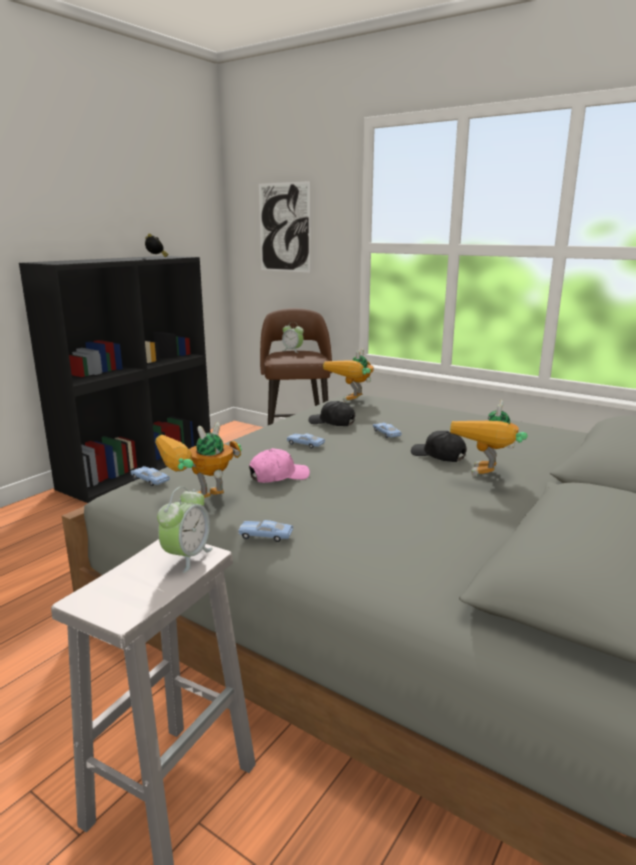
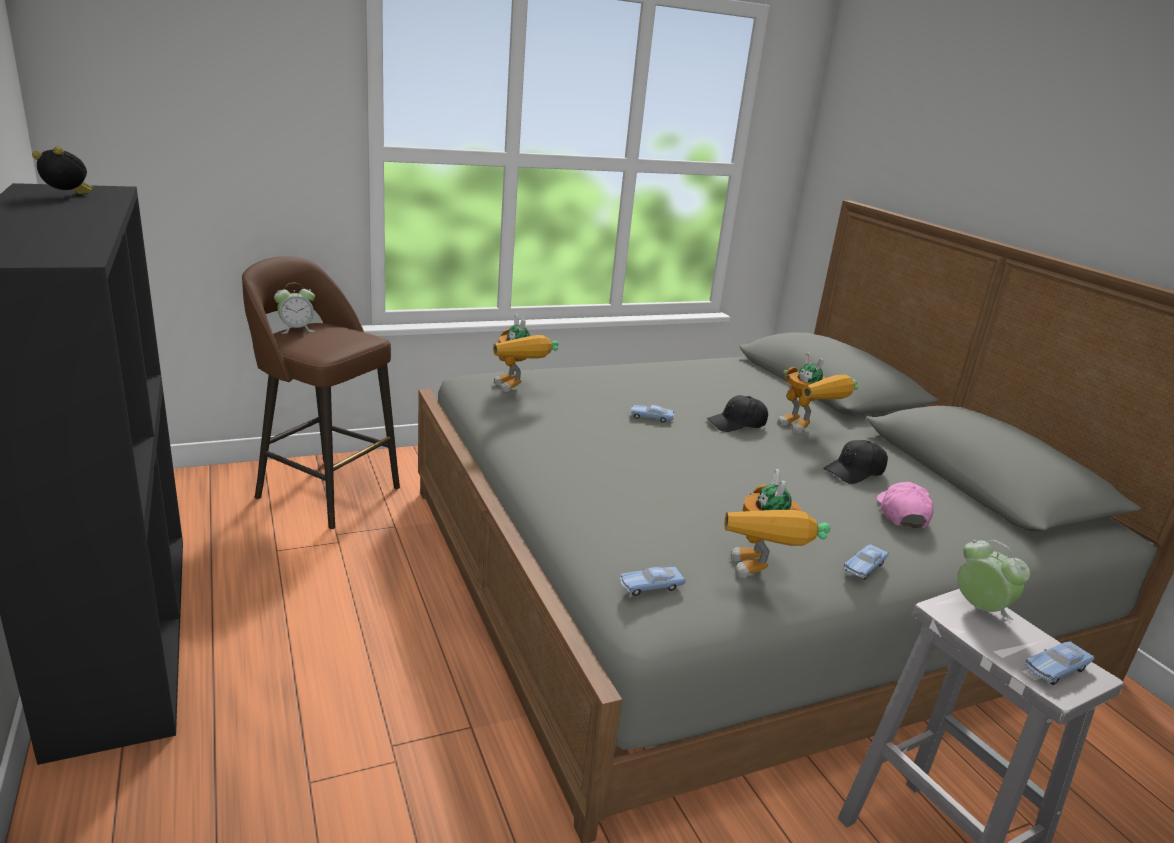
camera: 60 degrees left, 5 degrees up
pink cap [249,448,310,483] -> pink cap moved to [877,482,934,528]
picture [259,181,310,272] -> none
blue toy car [287,433,325,449] -> blue toy car moved to [1025,641,1095,685]
black cap [308,401,355,426] -> black cap moved to [823,440,888,484]

